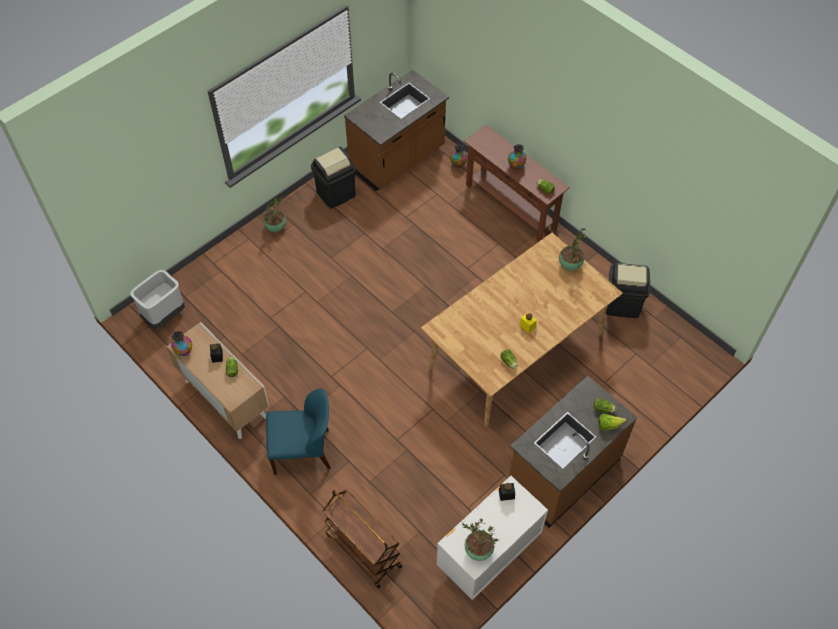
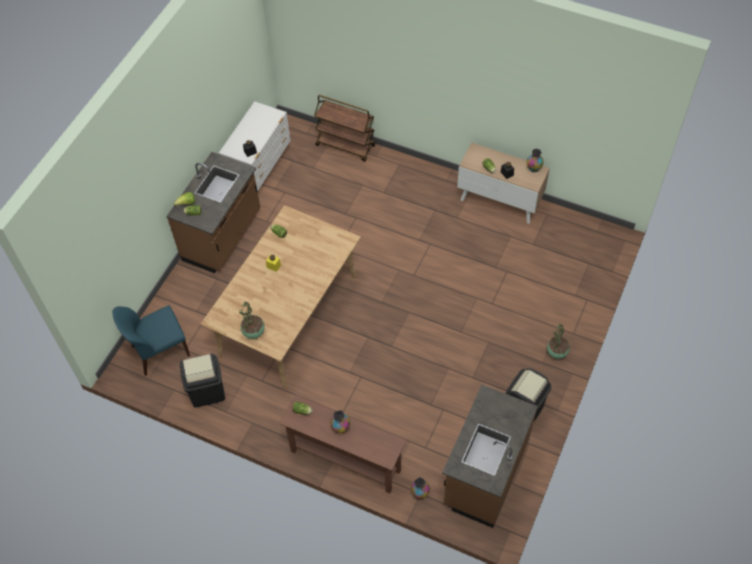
camera: 160 degrees right, 0 degrees up
grey trash can [130,270,185,329] -> none
blue chair [266,388,331,475] -> blue chair moved to [112,305,190,376]
potted plant [462,518,498,561] -> none

